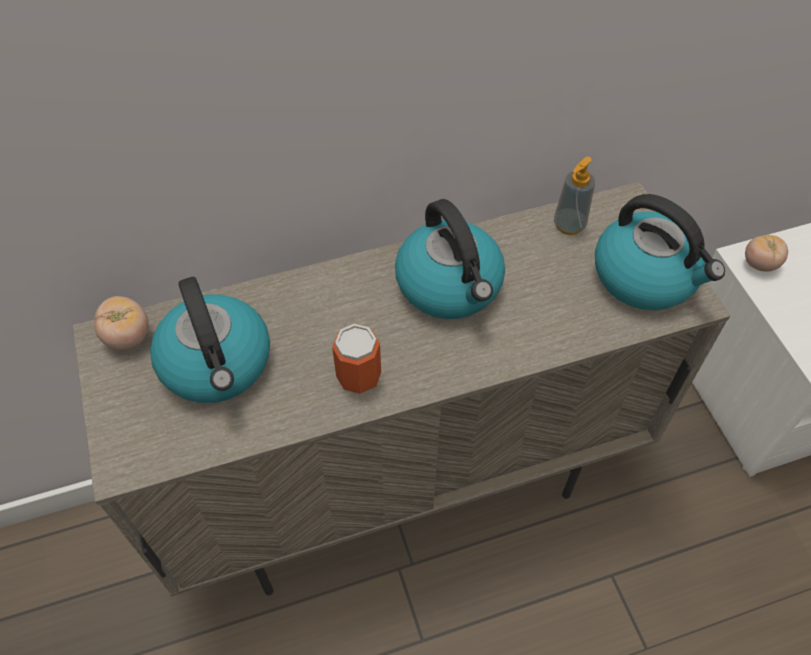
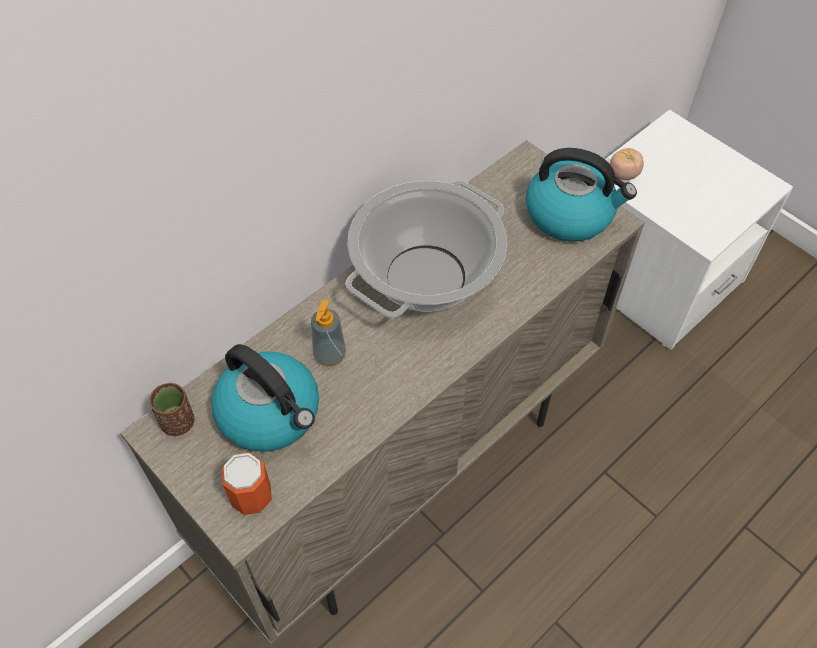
camera: 25 degrees left, 0 degrees up
tomato [94,296,149,350] -> brown cup [149,383,194,436]
can [332,324,381,394] -> can moved to [222,453,272,515]
kettle [395,199,505,319] -> cooking pot [345,180,507,318]
soap dispenser [554,157,595,235] -> soap dispenser moved to [311,299,346,367]

